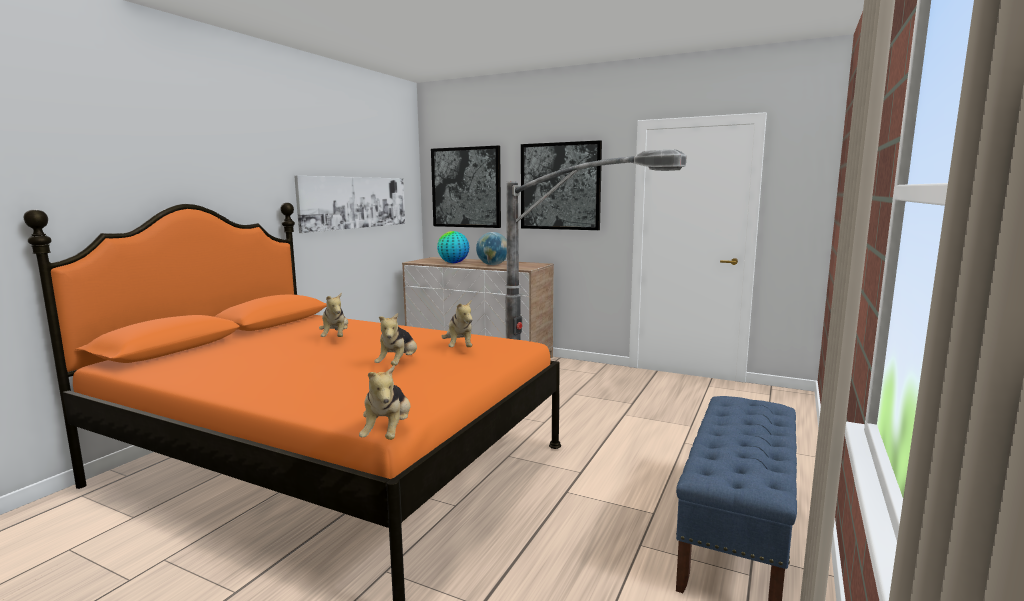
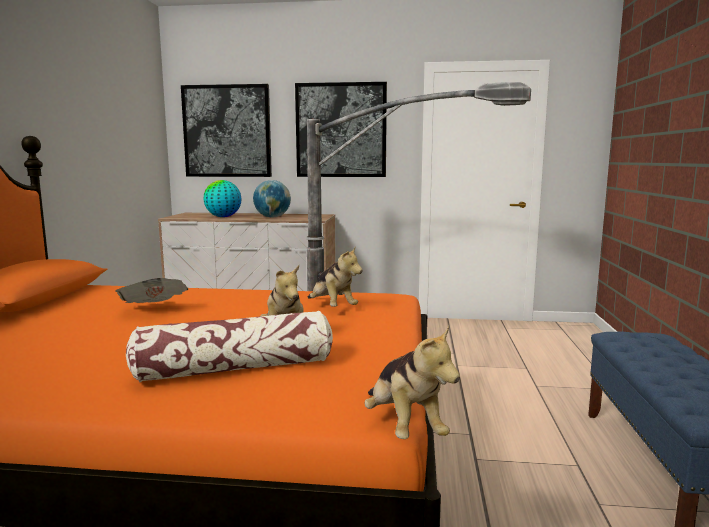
camera: 20 degrees left, 0 degrees up
picture [294,176,405,233] -> none
plush toy [319,292,348,337] -> newspaper [115,278,189,303]
none -> pillow [126,311,333,382]

